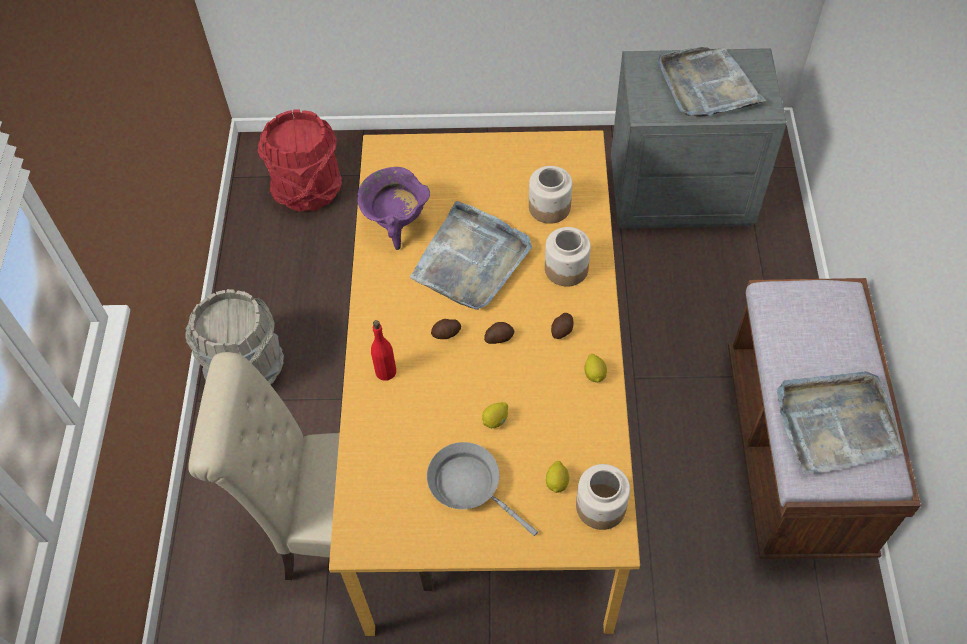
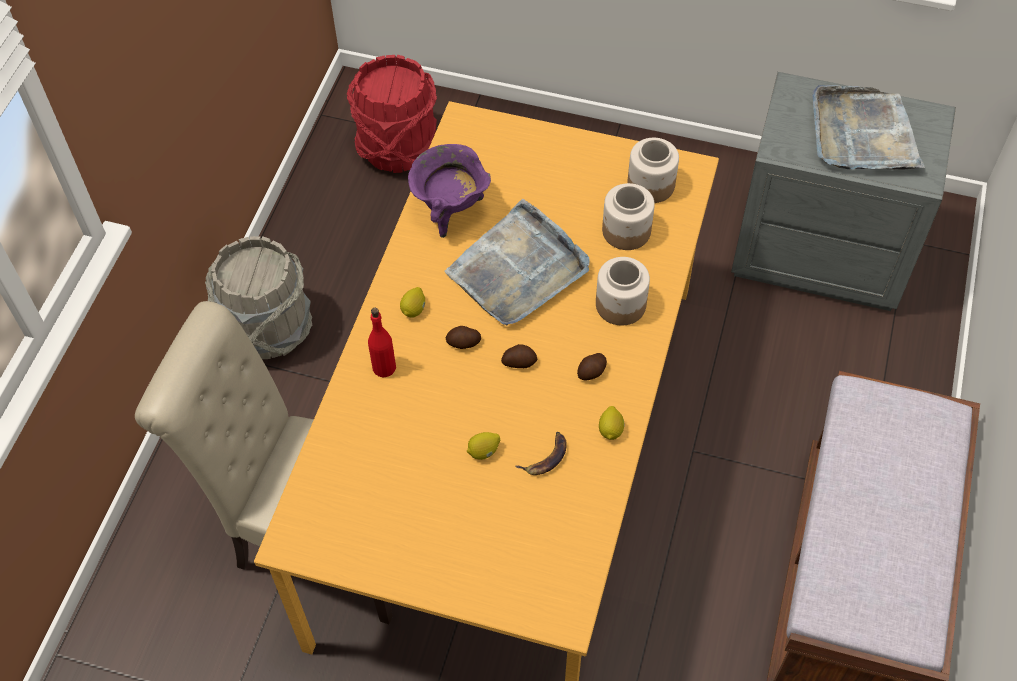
camera: 15 degrees right, 0 degrees up
grey frying pan [427,442,538,536] -> none
lemon [546,461,569,493] -> lemon moved to [400,287,425,318]
jar [576,464,630,530] -> jar moved to [627,138,679,203]
grey tray [777,371,903,474] -> none
none -> banana [516,432,567,475]

